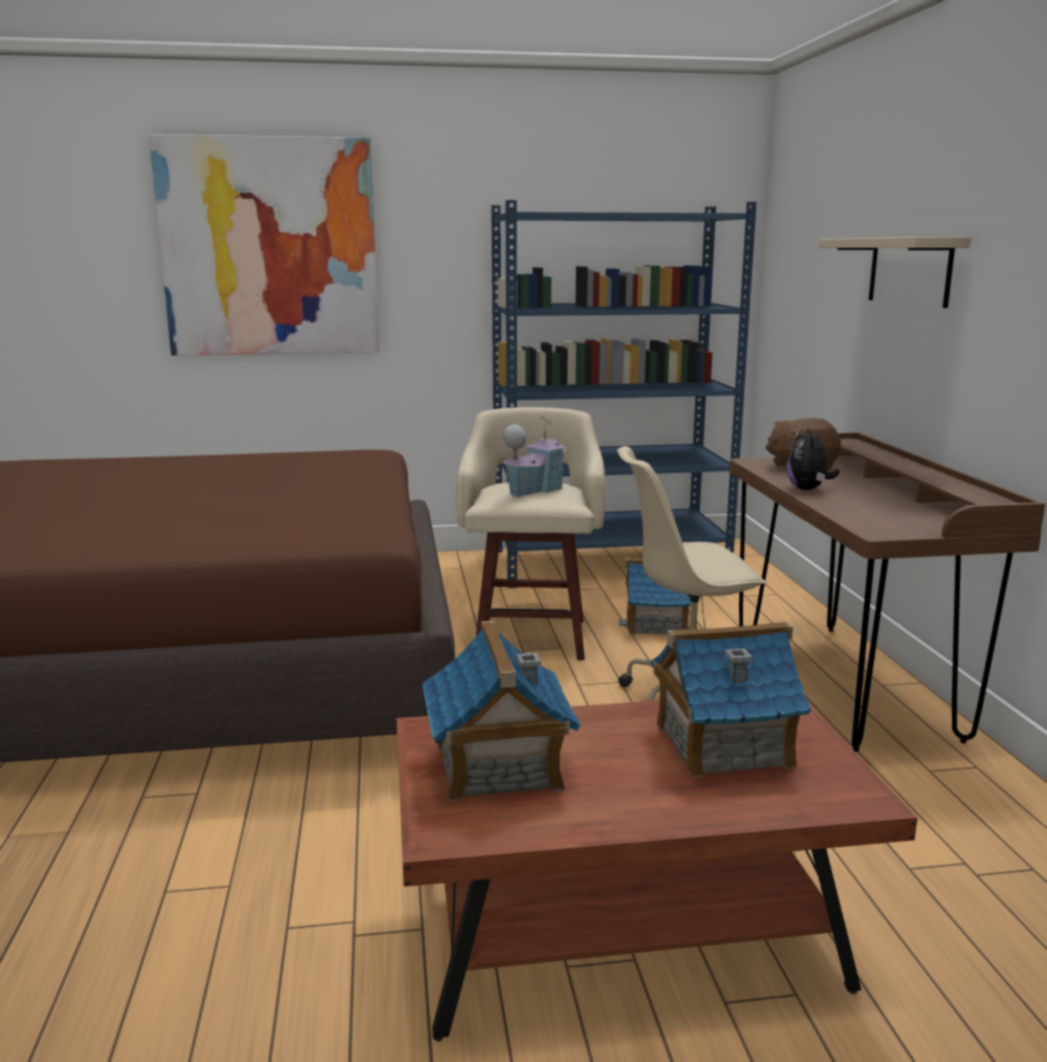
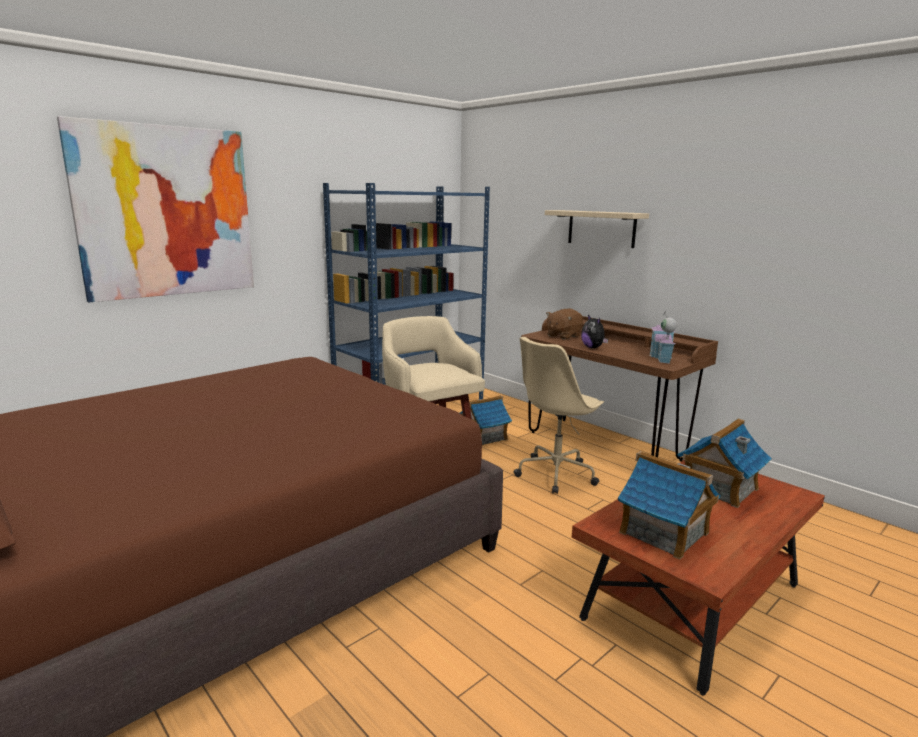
camera: 35 degrees left, 0 degrees up
toy house [501,416,568,497] -> toy house moved to [649,311,677,364]

